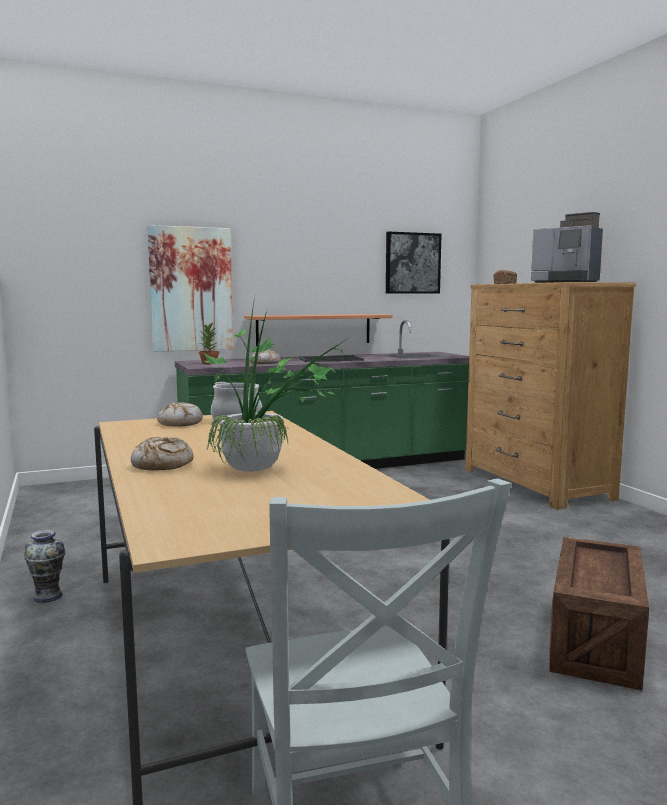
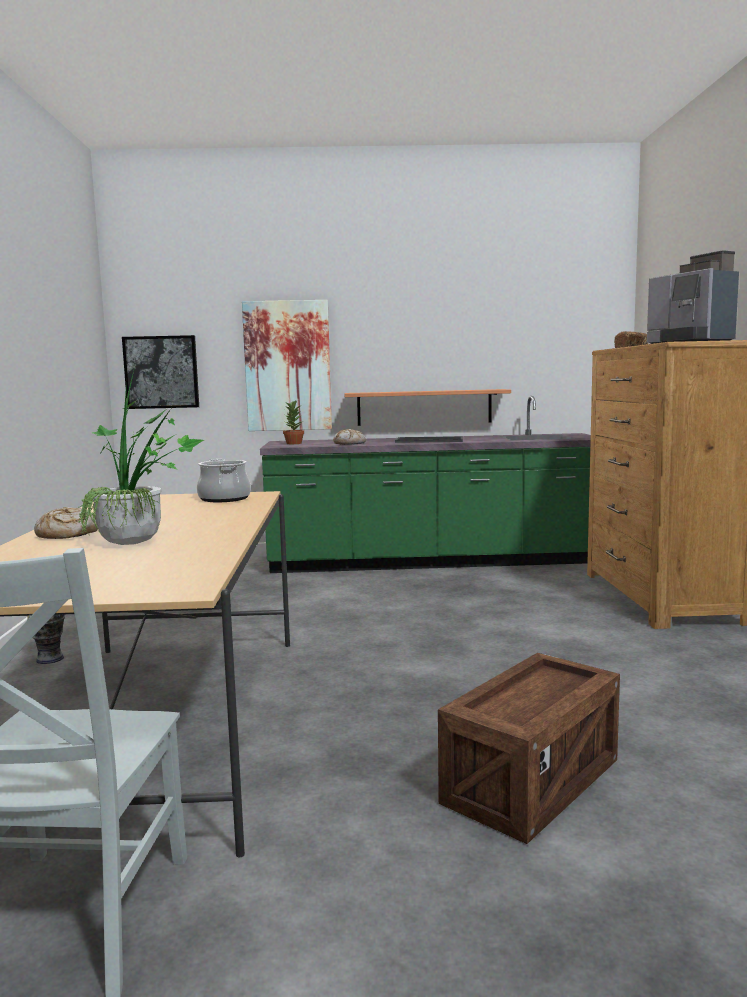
camera: 20 degrees right, 0 degrees up
bread [157,402,203,427] -> none
picture [386,231,442,294] -> picture moved to [122,335,199,409]

